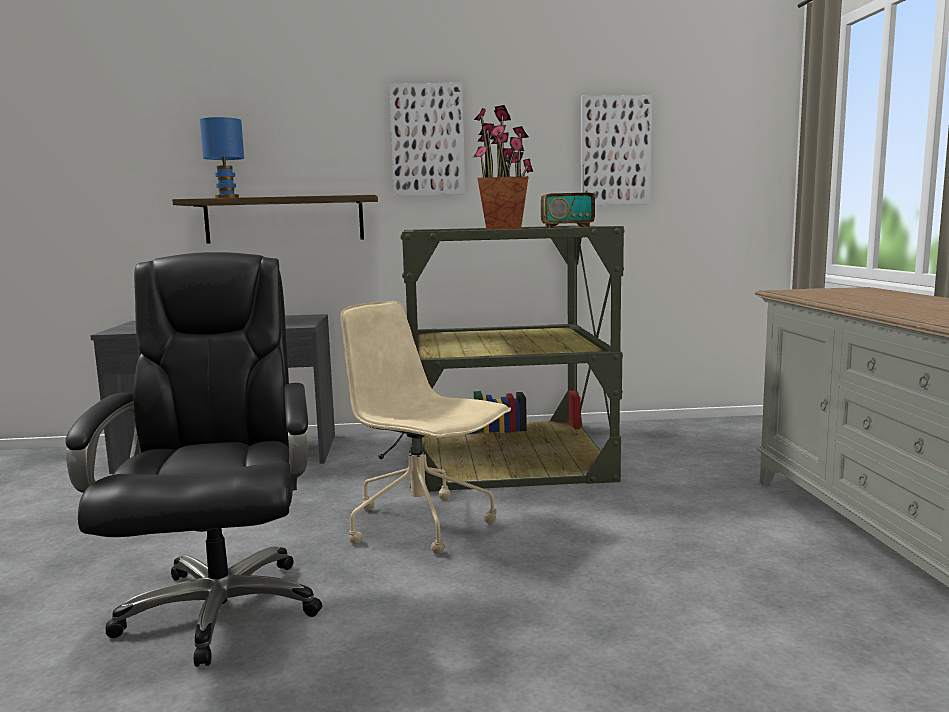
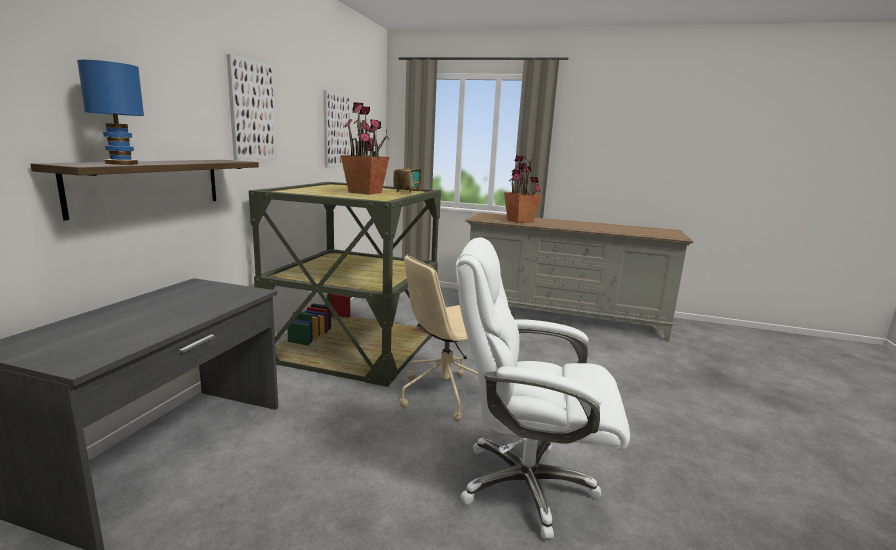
camera: 70 degrees left, 5 degrees up
black office chair [65,252,322,667] -> white office chair [456,237,630,539]
none -> potted plant [504,154,542,223]

